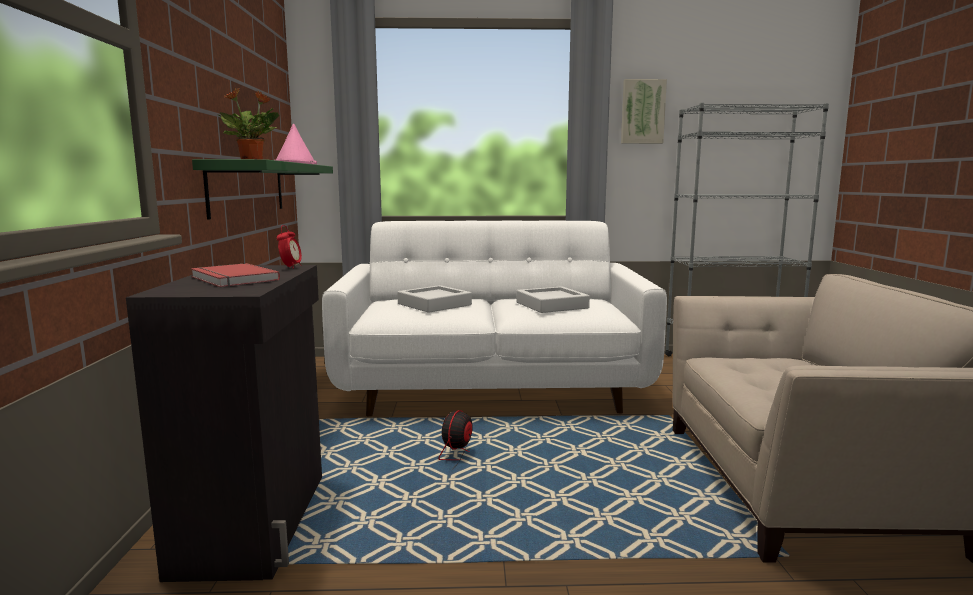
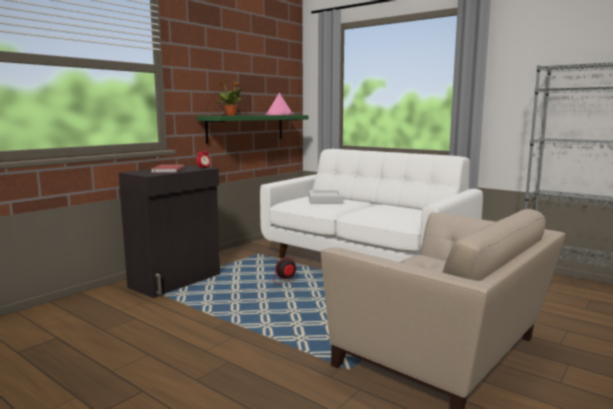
camera: 40 degrees right, 0 degrees up
grey tray [516,286,590,313] -> none
picture [621,79,667,144] -> none

